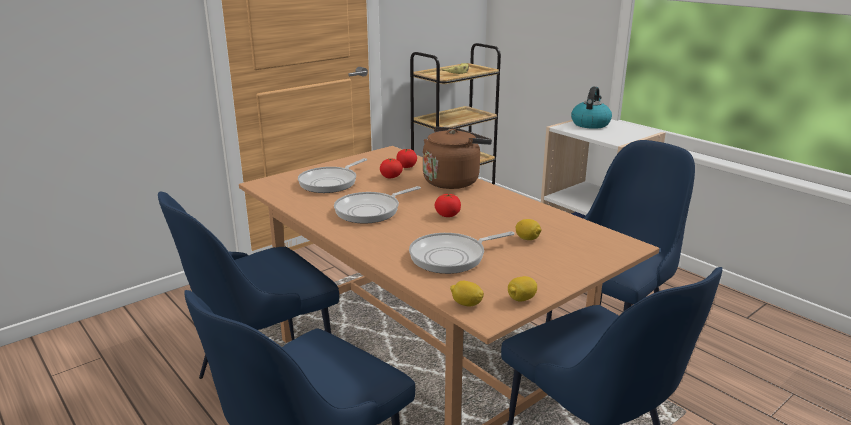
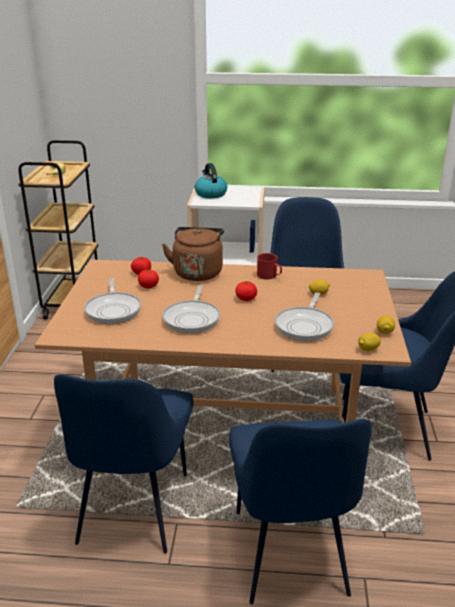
camera: 45 degrees left, 5 degrees up
none -> red mug [257,253,282,280]

